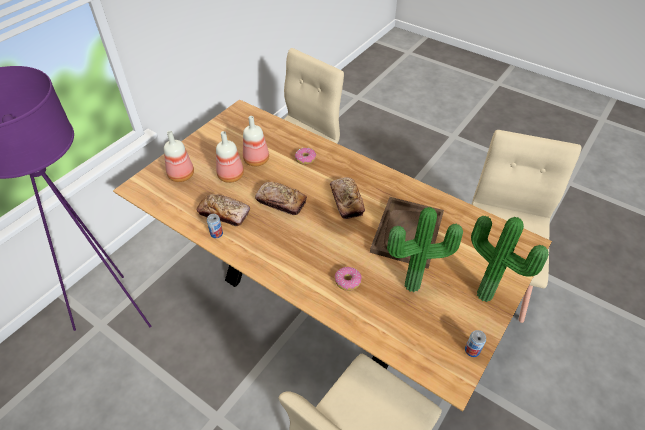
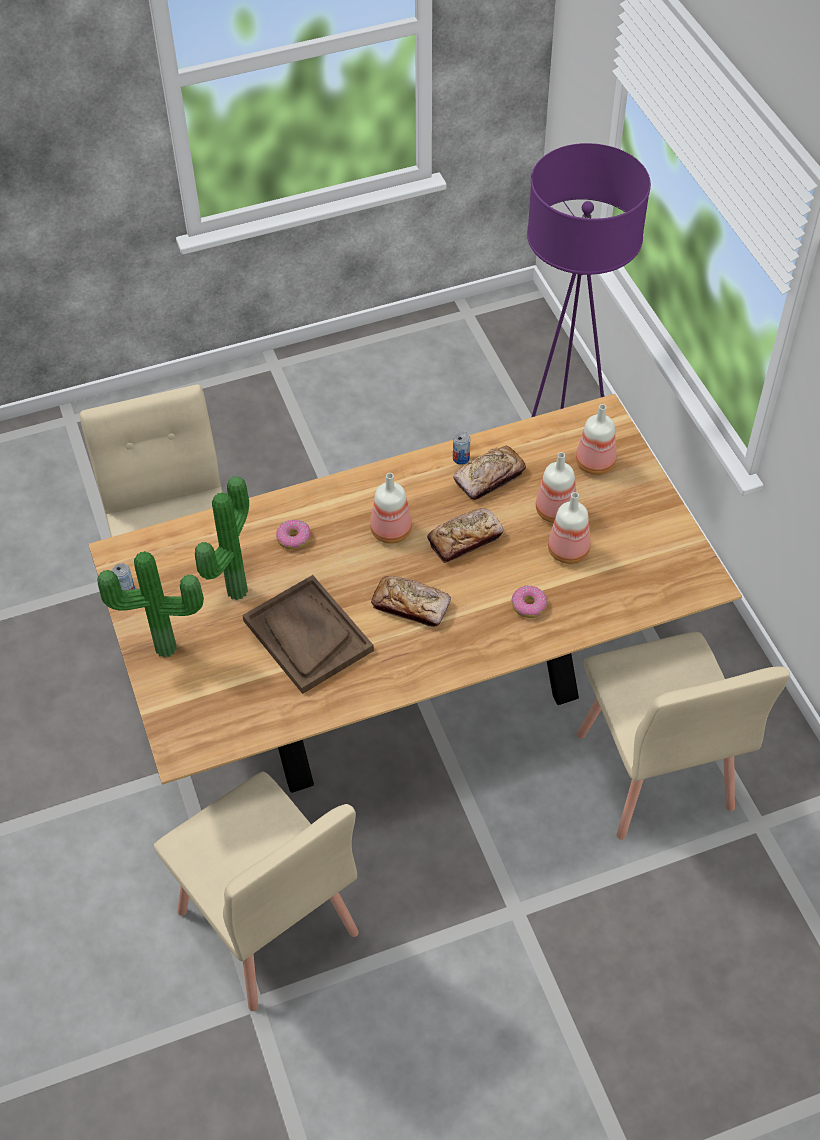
camera: 125 degrees right, 5 degrees up
none -> bottle [370,473,412,544]

